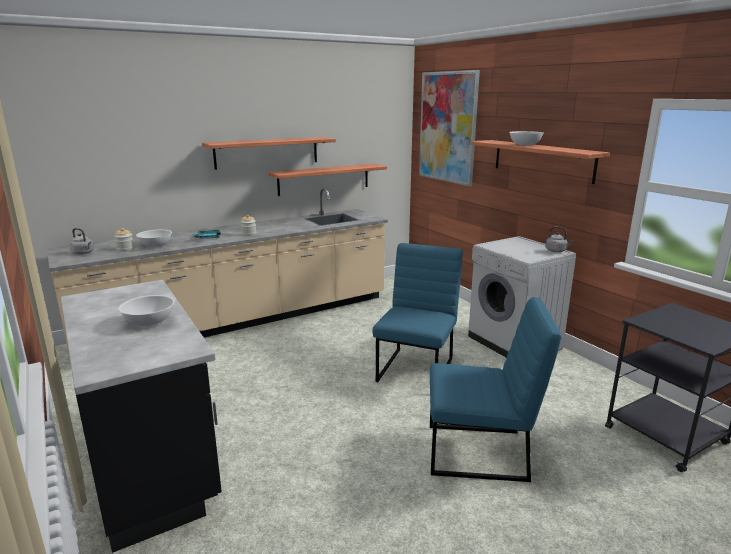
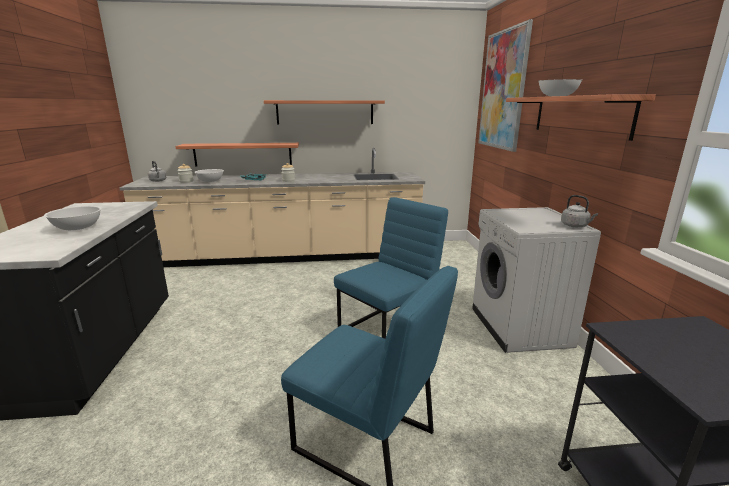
camera: 25 degrees right, 0 degrees up
shelf [268,164,387,196] -> shelf moved to [175,143,299,167]

